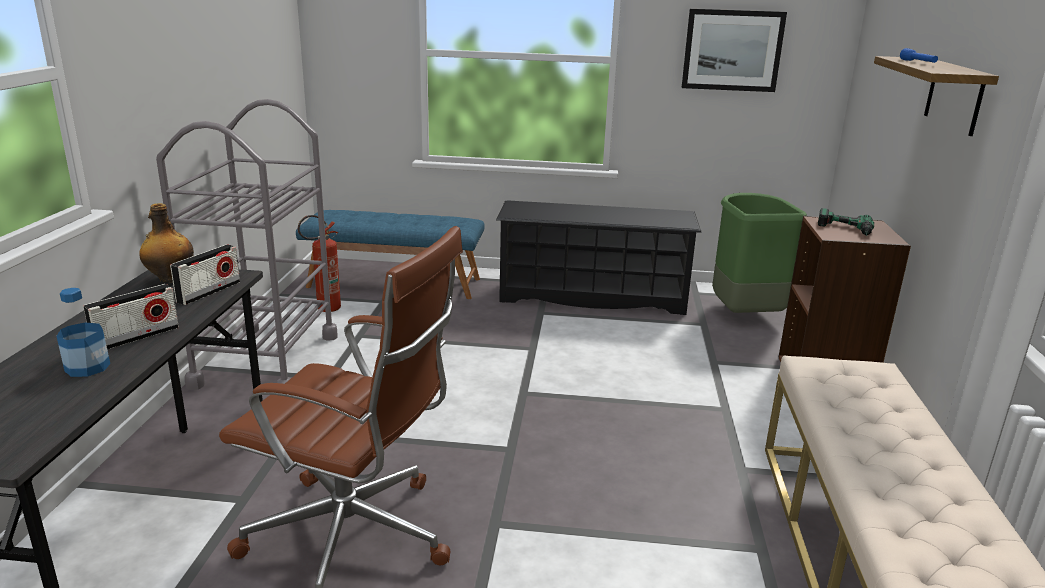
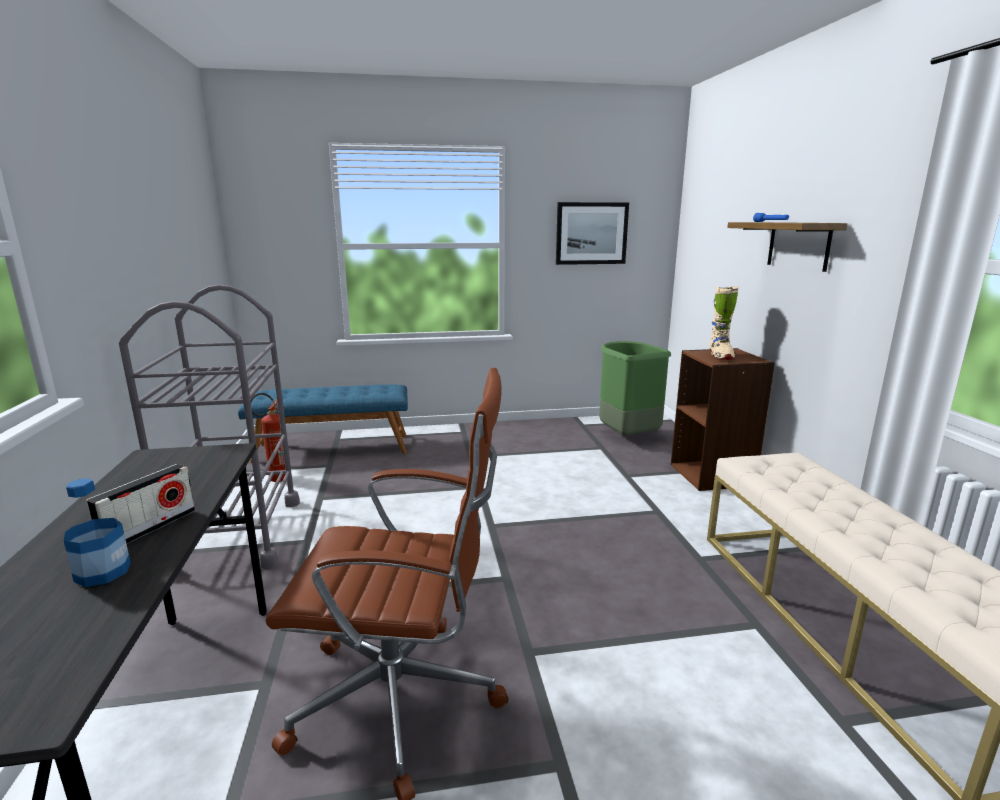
camera: 15 degrees left, 5 degrees down
bottle [139,203,194,283] -> none
radio [170,244,240,305] -> none
black shoe rack [496,200,702,315] -> none
power drill [818,208,874,236] -> beige boot [709,286,738,360]

